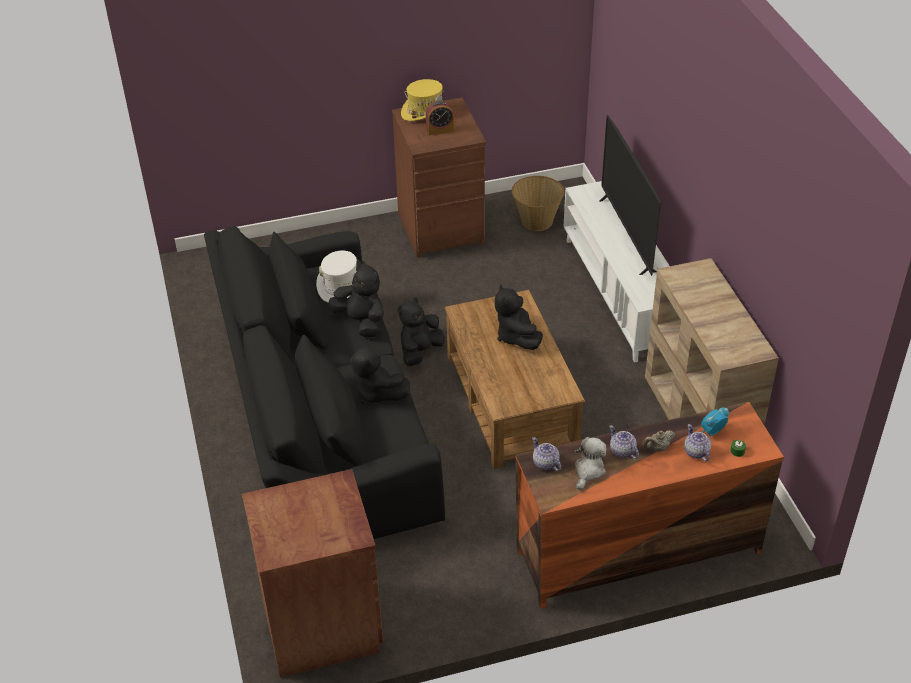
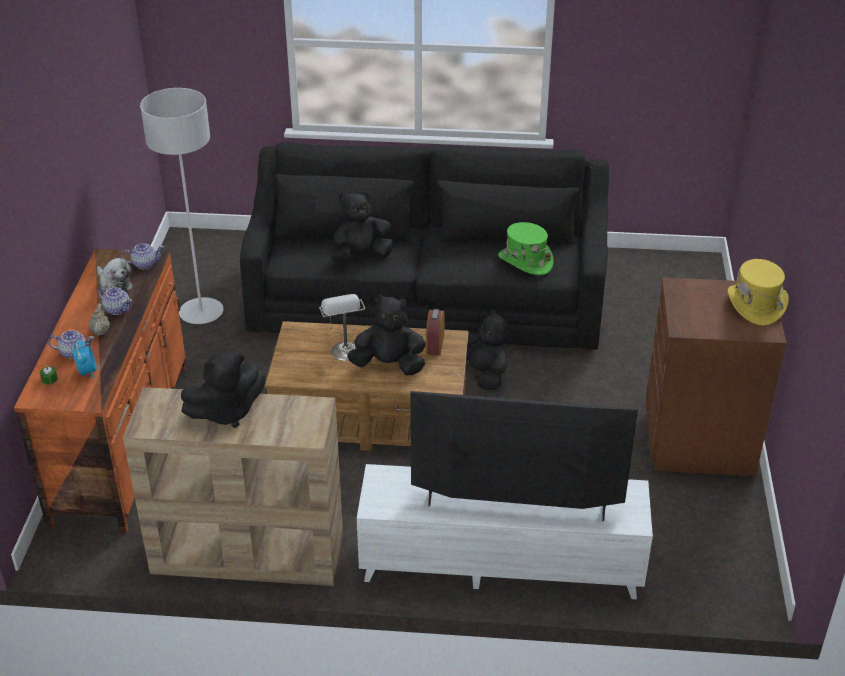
camera: 110 degrees right, 5 degrees down
brown dresser [242,469,383,678] -> none
white hat [316,250,357,303] -> green hat [498,222,554,275]
black plush toy [328,261,384,337] -> black plush toy moved to [181,350,266,428]
alarm clock [426,101,454,135] -> alarm clock moved to [426,309,445,356]
basket [511,176,564,231] -> none
teapot [609,425,639,459] -> teapot turned 45 degrees clockwise [98,287,132,315]
none -> grey floor lamp [140,88,224,324]
none -> white table lamp [319,294,365,361]

